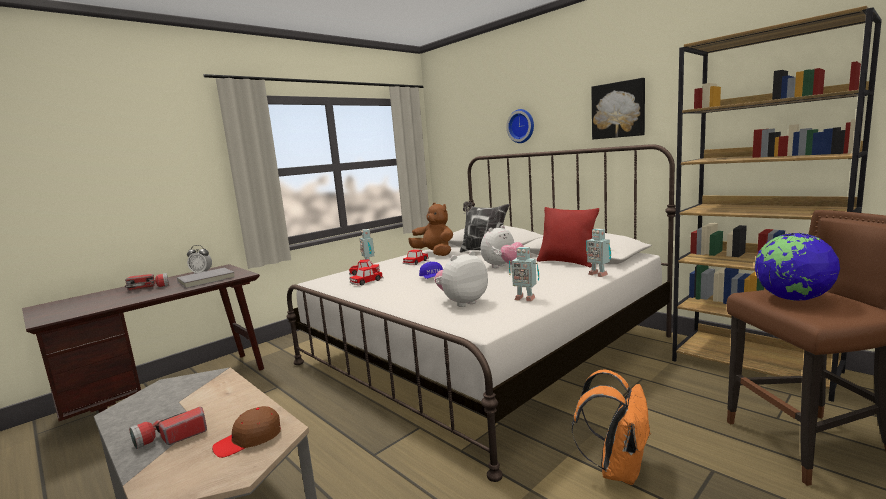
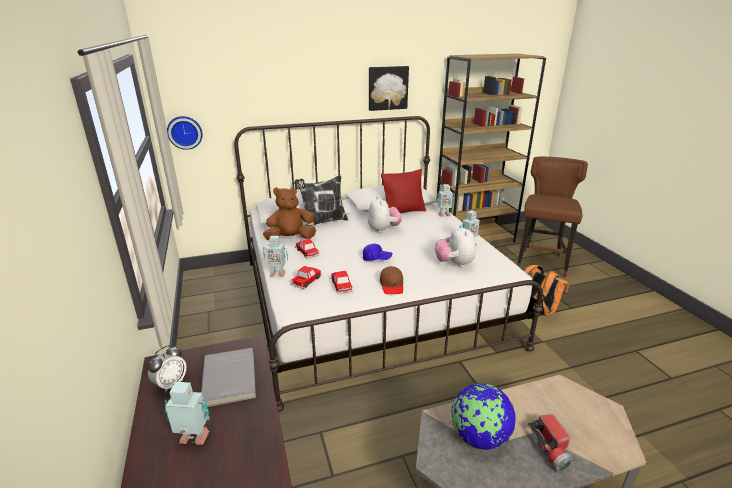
camera: 65 degrees left, 15 degrees up
flashlight [125,273,169,291] -> toy robot [165,382,210,445]
brown cap [212,406,281,458] -> brown cap moved to [380,266,403,294]
wall clock [506,109,534,143] -> wall clock moved to [167,116,203,150]
globe [755,233,840,301] -> globe moved to [451,383,516,450]

